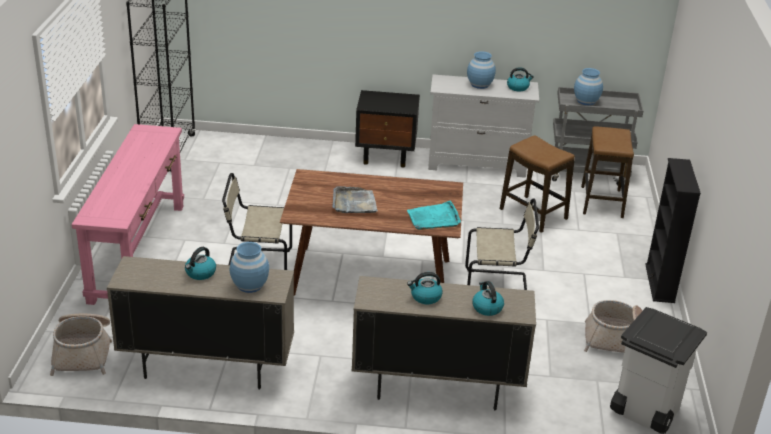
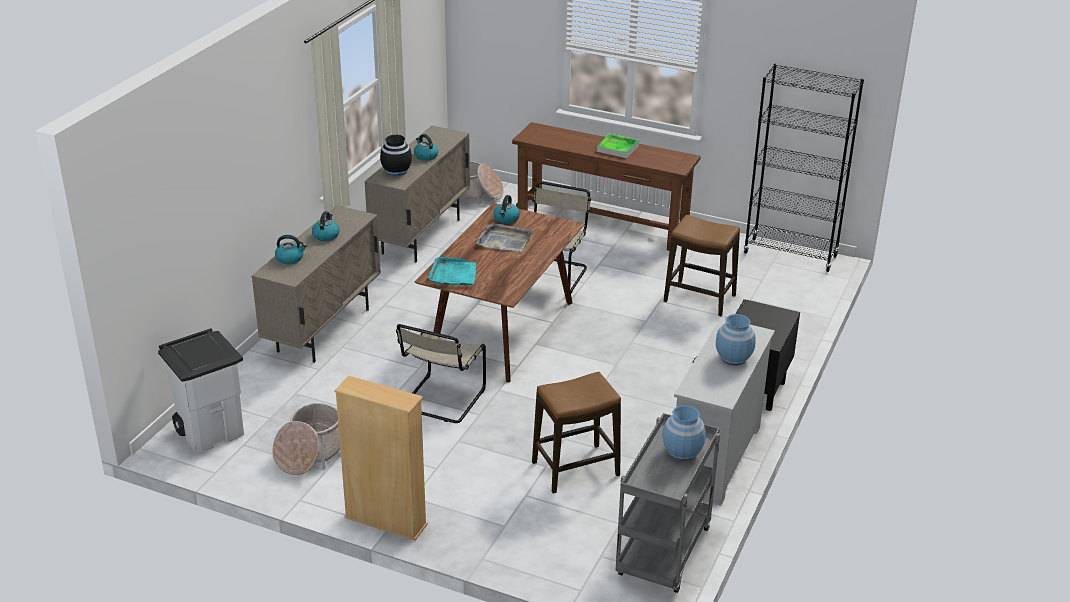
camera: 110 degrees right, 0 degrees up
pink console table [71,124,184,305] -> brown console table [512,122,701,251]
blue vase [230,242,269,293] -> black vase [380,135,412,176]
kettle [507,67,534,91] -> kettle moved to [494,195,520,224]
stool [581,126,634,218] -> stool moved to [664,215,740,316]
black bookcase [645,158,701,303] -> beige bookcase [334,376,428,541]
none -> tray [597,134,639,158]

